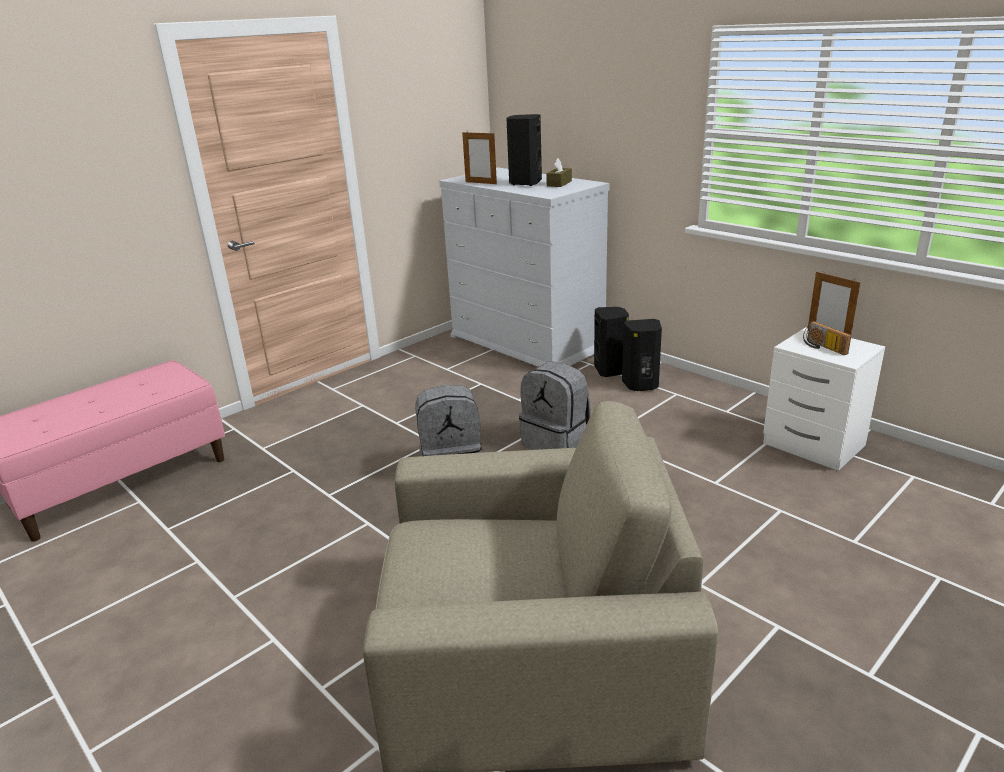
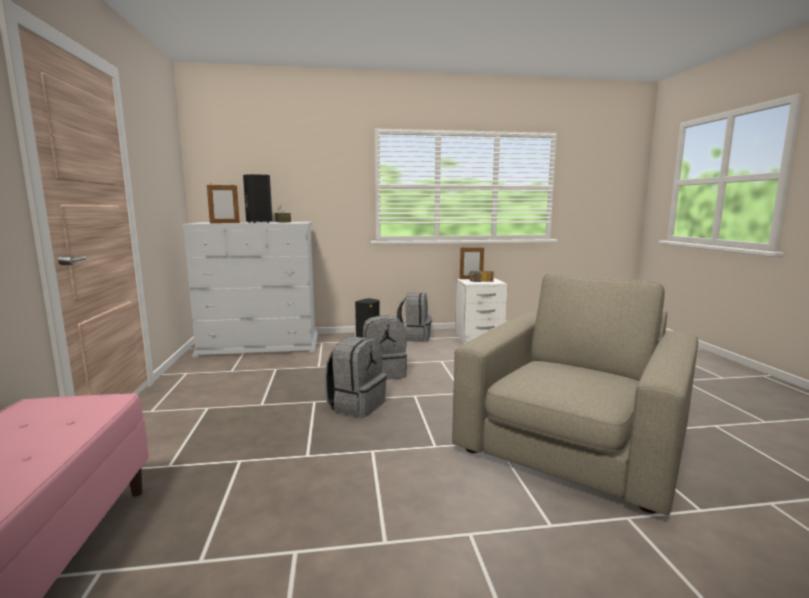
camera: 55 degrees left, 15 degrees down
black speaker [594,307,629,377] -> none
none -> grey backpack [396,293,432,342]

